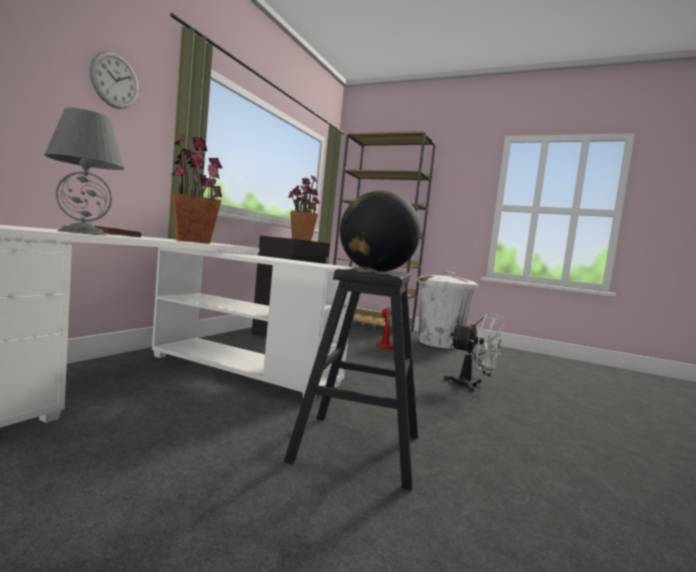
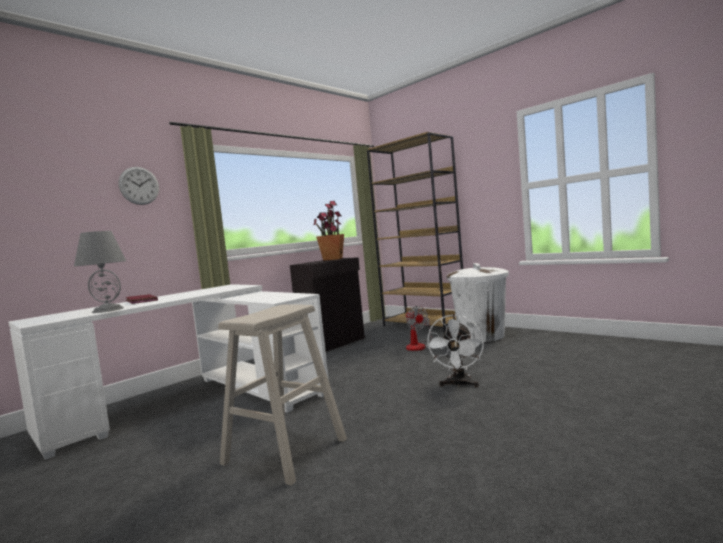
camera: 20 degrees right, 0 degrees up
potted plant [171,135,223,244] -> none
black stool [284,267,418,491] -> beige stool [218,305,347,486]
globe [340,191,421,272] -> none
white fan [443,313,504,392] -> white fan turned 60 degrees clockwise [426,314,484,388]

